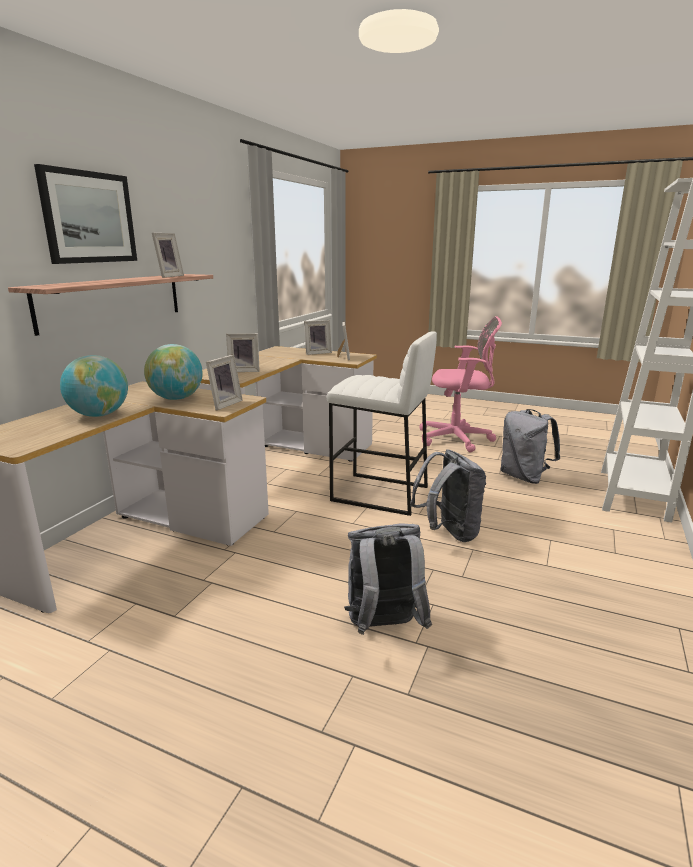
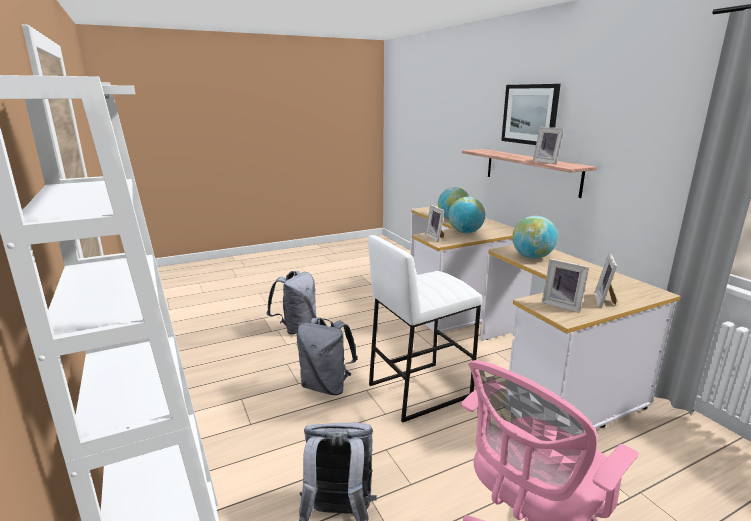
camera: 130 degrees right, 0 degrees up
picture frame [226,333,260,372] -> globe [512,216,558,259]

